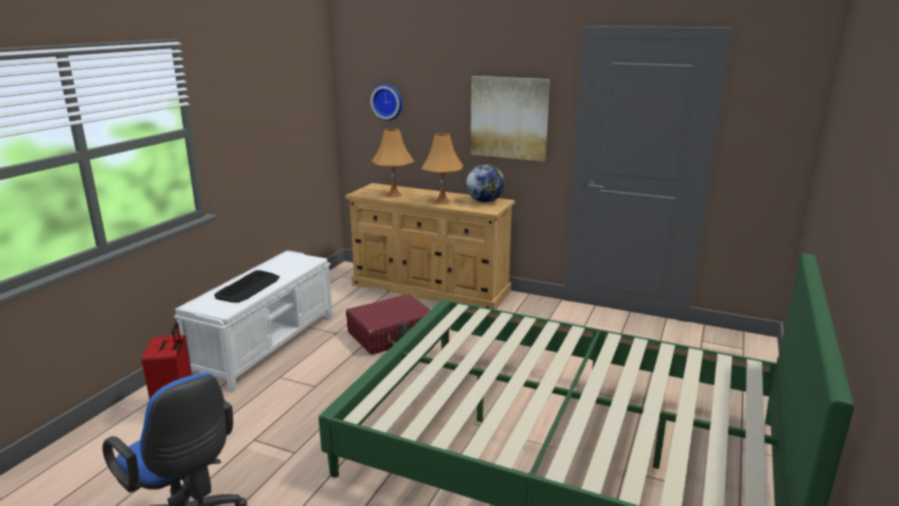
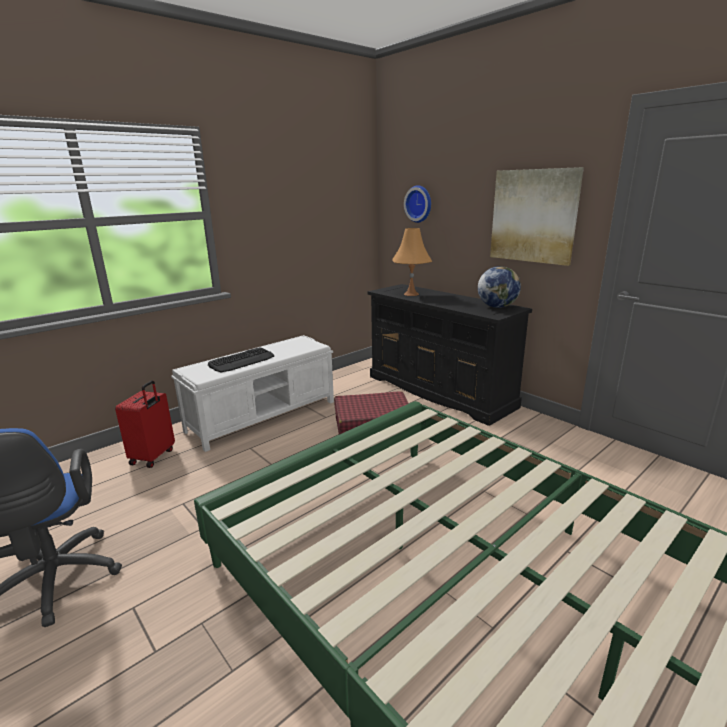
camera: 25 degrees right, 0 degrees up
beige dresser [345,183,515,309] -> black dresser [368,284,532,426]
orange table lamp [421,133,463,204] -> none

